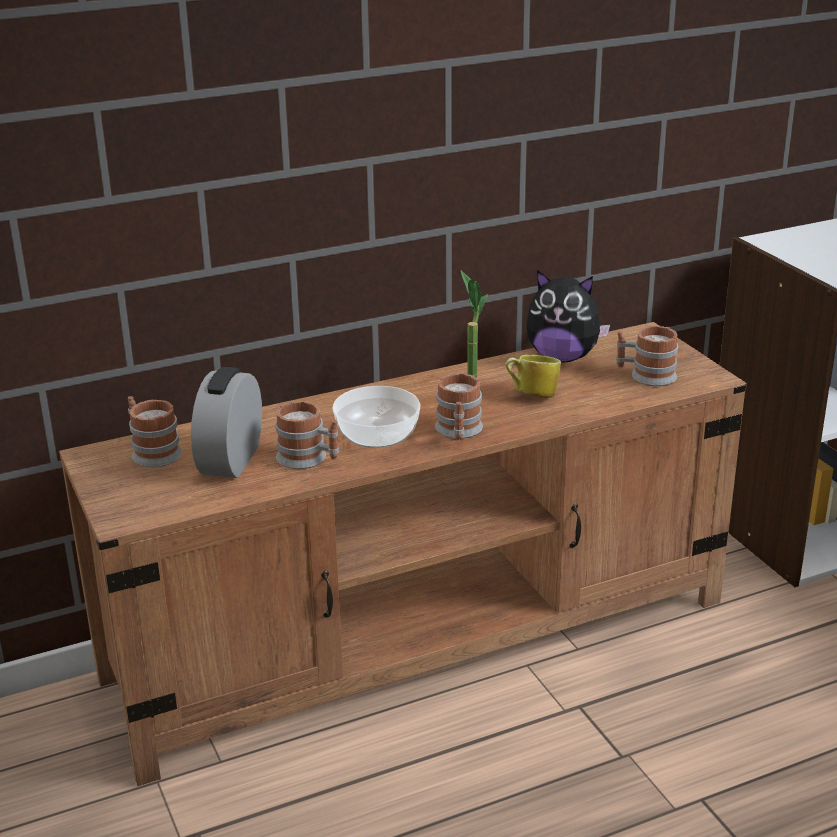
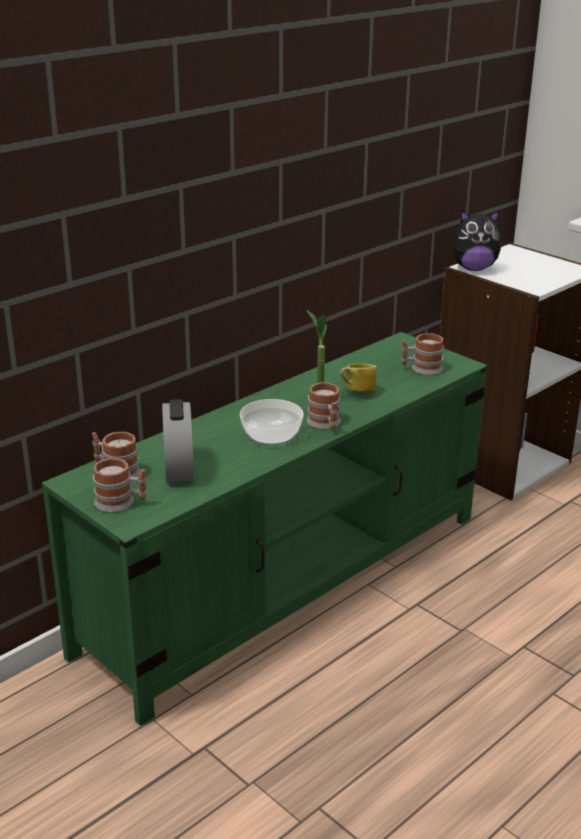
camera: 20 degrees left, 0 degrees up
brown tv stand [59,322,747,786] -> green tv stand [42,332,487,726]
mug [275,400,339,469] -> mug moved to [93,458,147,513]
plush toy [526,270,610,362] -> plush toy moved to [452,210,502,271]

